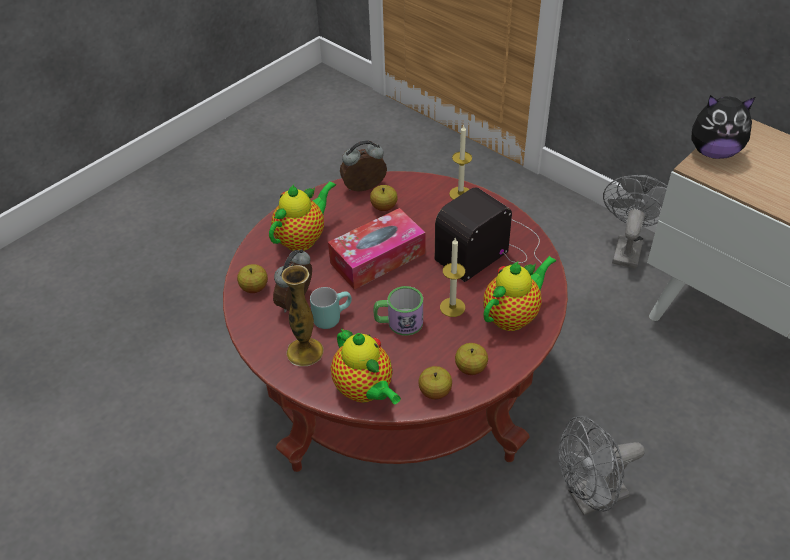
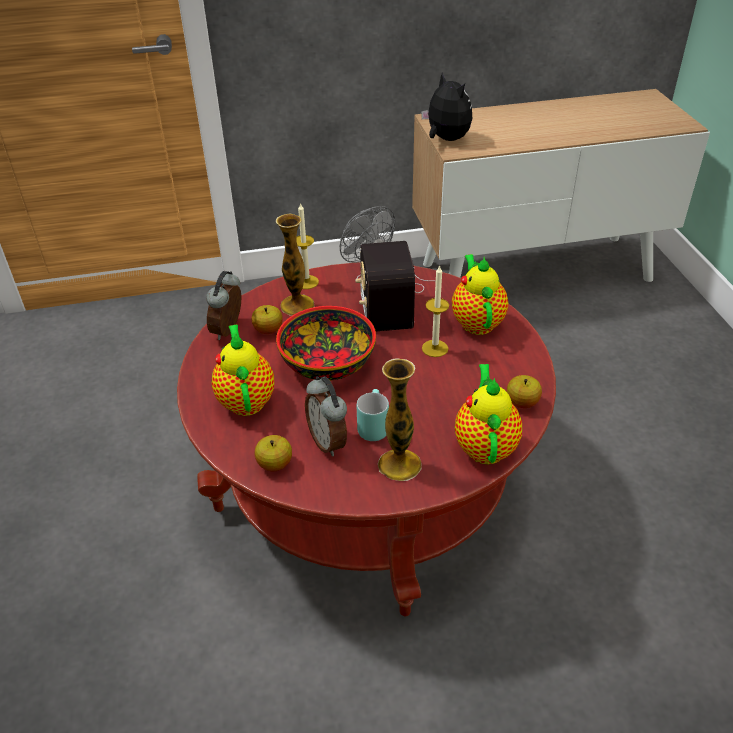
camera: 55 degrees left, 5 degrees down
tissue box [328,208,426,290] -> bowl [276,306,376,381]
teapot [331,328,401,404] -> teapot turned 90 degrees counterclockwise [455,364,522,464]
mug [373,286,423,336] -> none
apple [455,343,488,375] -> none
grey fan [558,416,645,516] -> none
plush toy [692,95,755,159] -> plush toy turned 75 degrees counterclockwise [421,72,472,141]
none -> vase [276,214,314,316]

